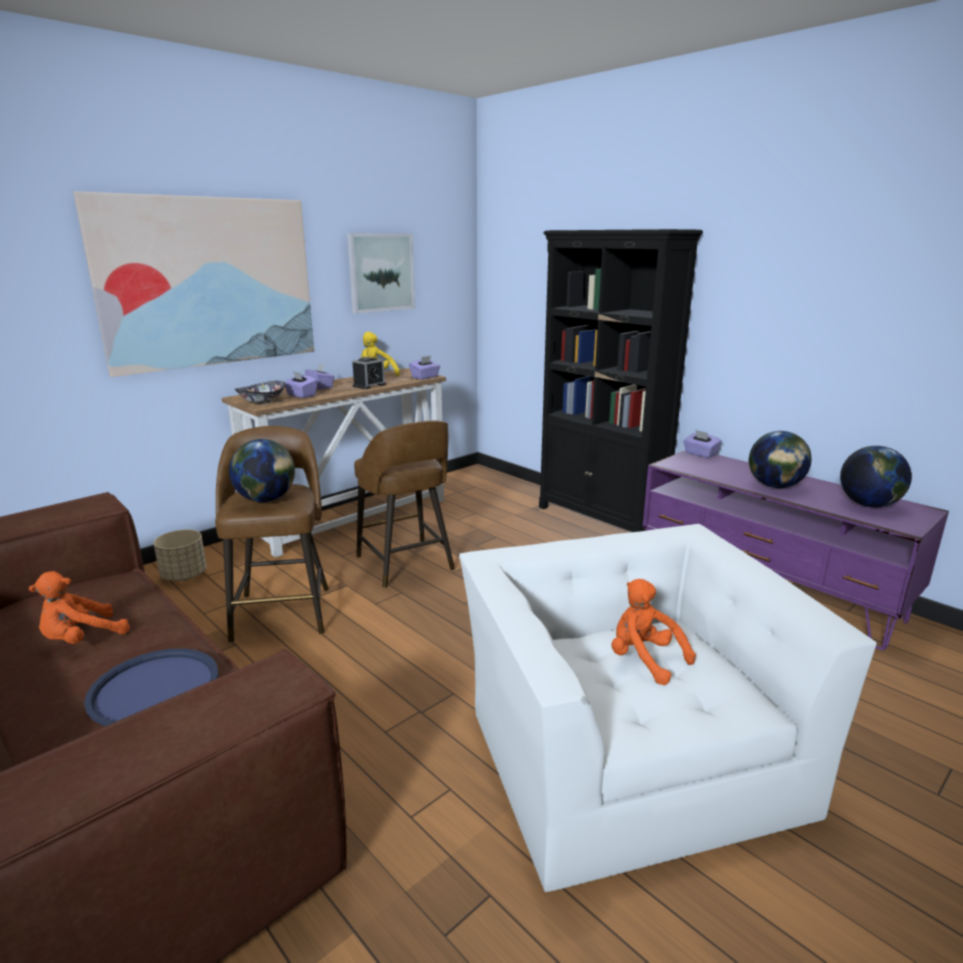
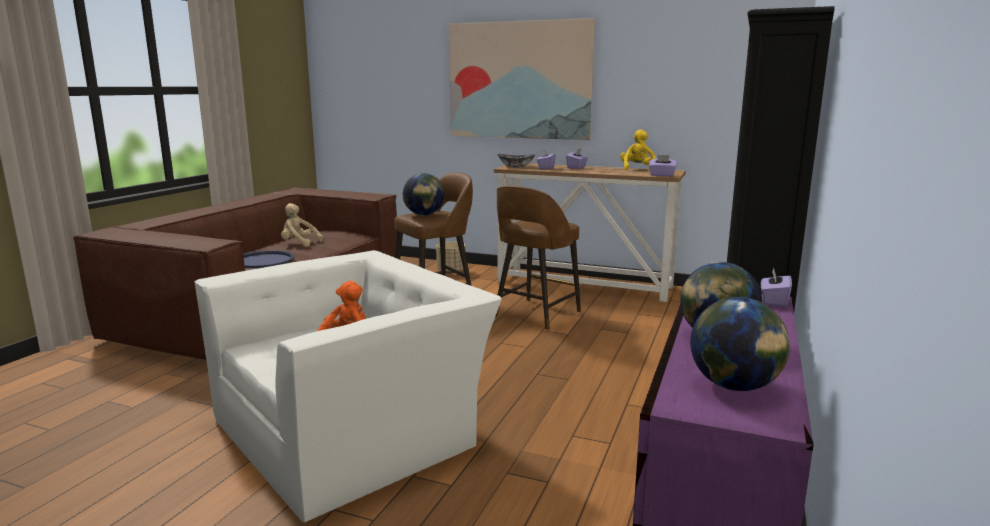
camera: 65 degrees right, 5 degrees down
orange plush toy [29,571,130,644] -> beige plush toy [281,203,323,247]
picture [347,233,415,314] -> none
alarm clock [352,357,386,389] -> none

